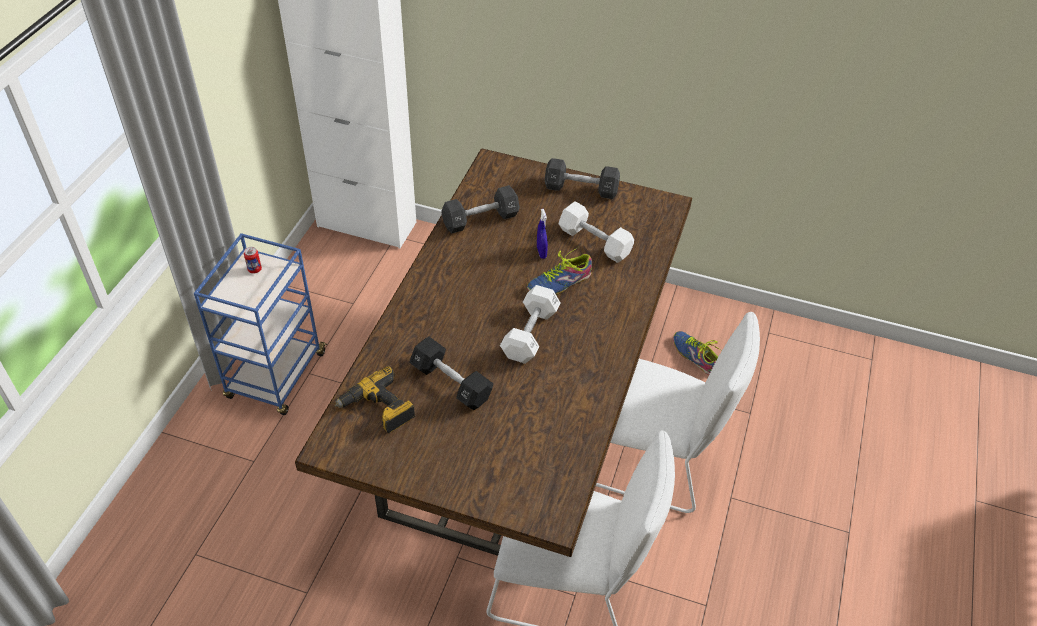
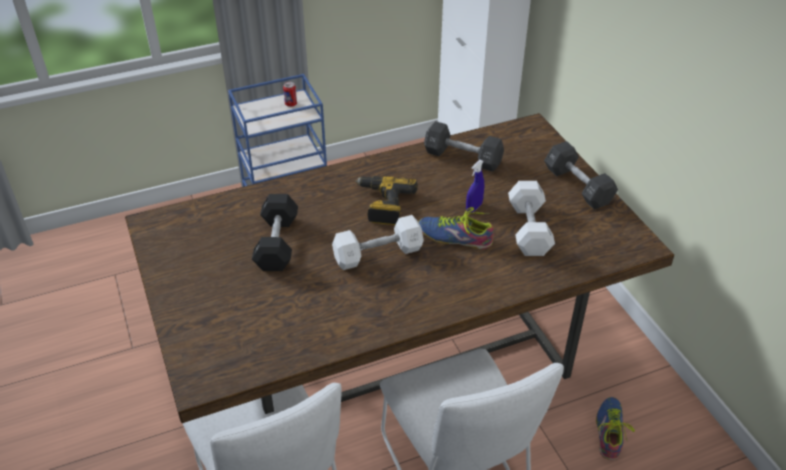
camera: 50 degrees right, 5 degrees down
power drill [335,366,415,433] -> power drill moved to [355,176,418,225]

